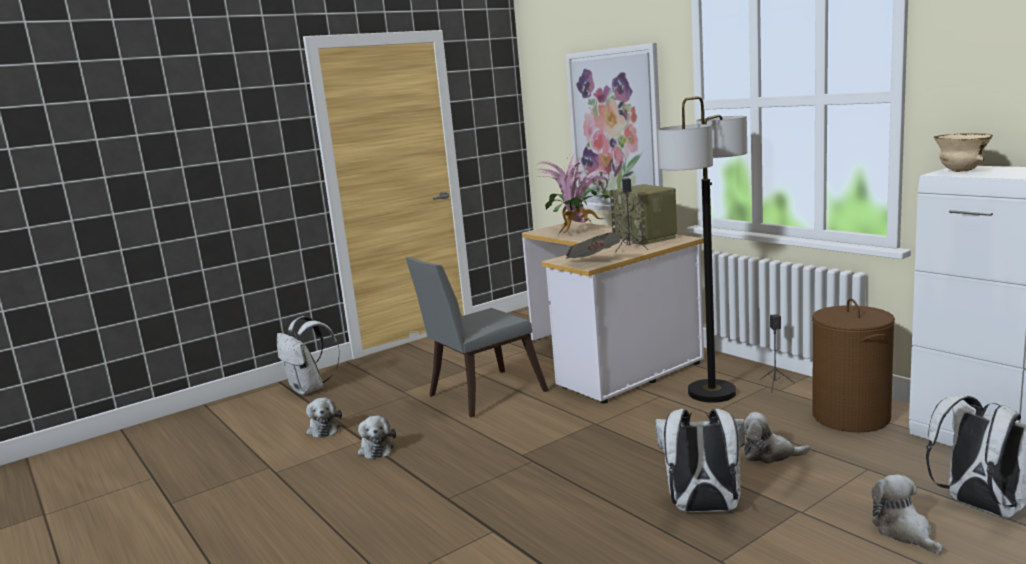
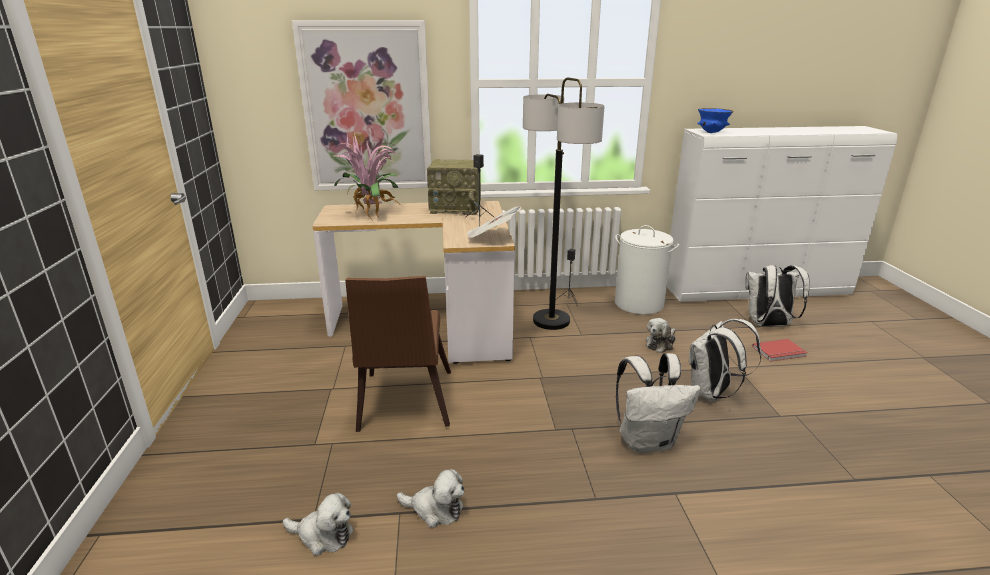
camera: 60 degrees left, 10 degrees up
white backpack [277,316,340,395] -> white backpack moved to [616,353,701,453]
grey chair [405,257,549,417] -> brown chair [345,276,451,432]
brown laundry basket [812,298,895,432] -> white laundry basket [615,225,679,315]
plush toy [871,475,943,554] -> red book [752,339,808,361]
beige bowl [934,134,993,172] -> blue bowl [697,108,734,133]

